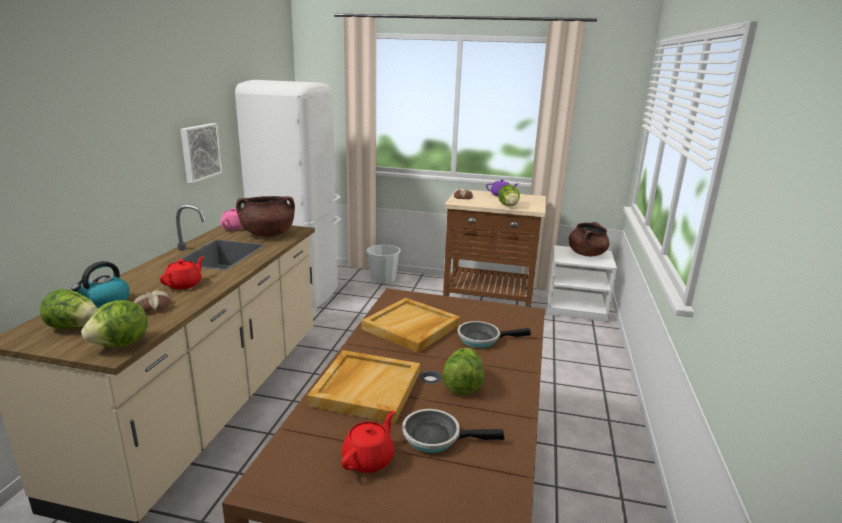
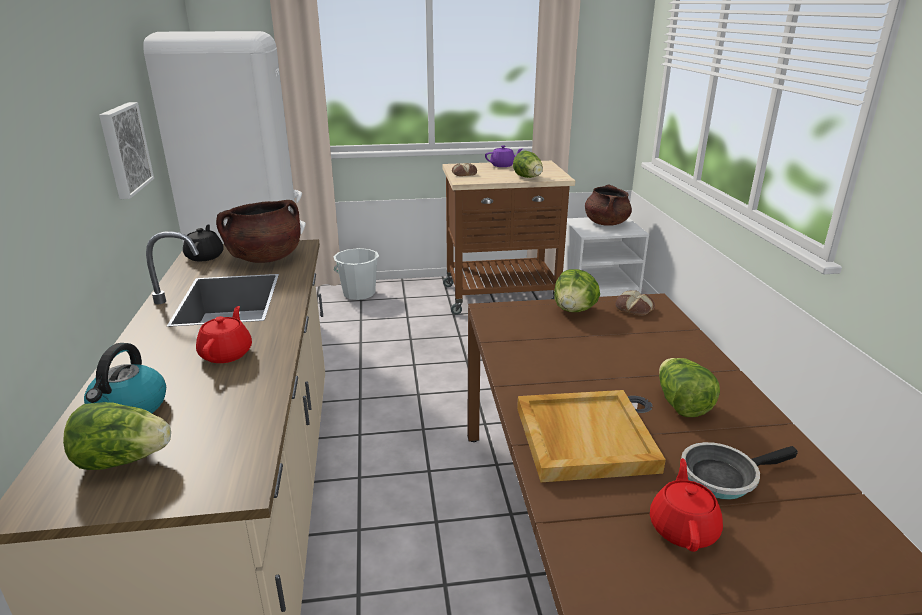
camera: 20 degrees left, 5 degrees up
lettuce [81,300,148,347] -> lettuce moved to [554,269,600,312]
bread [134,290,170,314] -> bread moved to [615,290,655,315]
pink teapot [220,208,243,230] -> black teapot [183,224,224,261]
beige tray [361,298,460,353] -> none
frying pan [457,321,531,348] -> none

